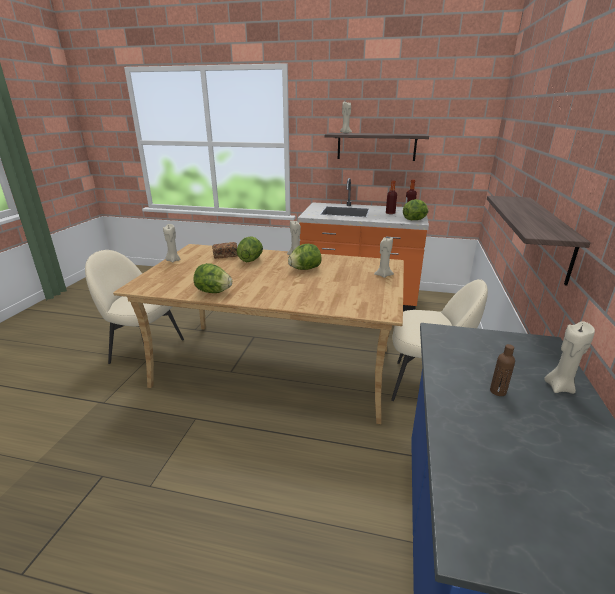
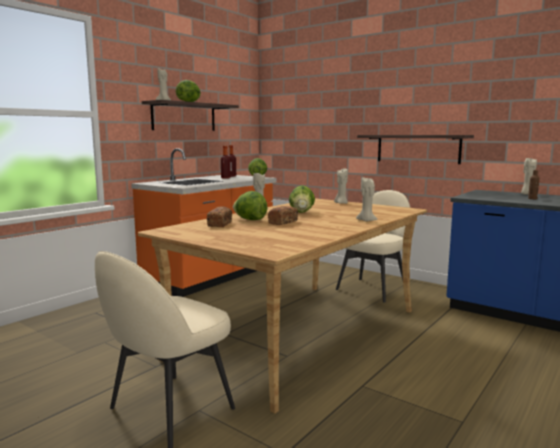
camera: 65 degrees left, 15 degrees down
beige candle [163,224,180,262] -> beige candle moved to [356,177,378,222]
lettuce [194,263,232,293] -> lettuce moved to [176,80,201,102]
none -> bread [268,206,298,225]

